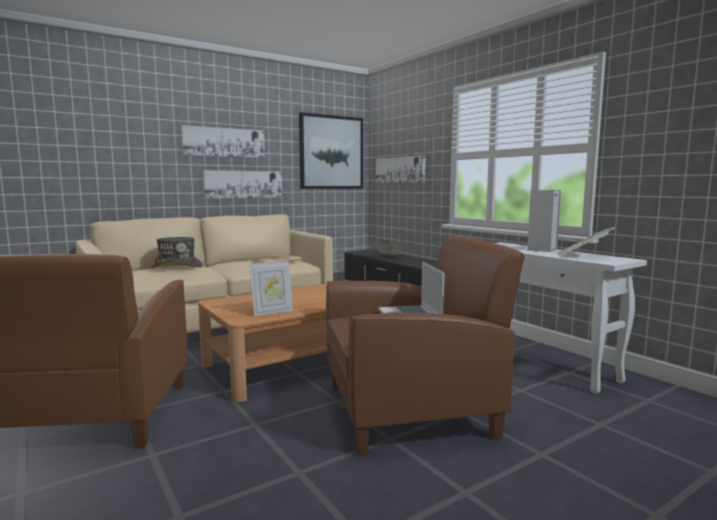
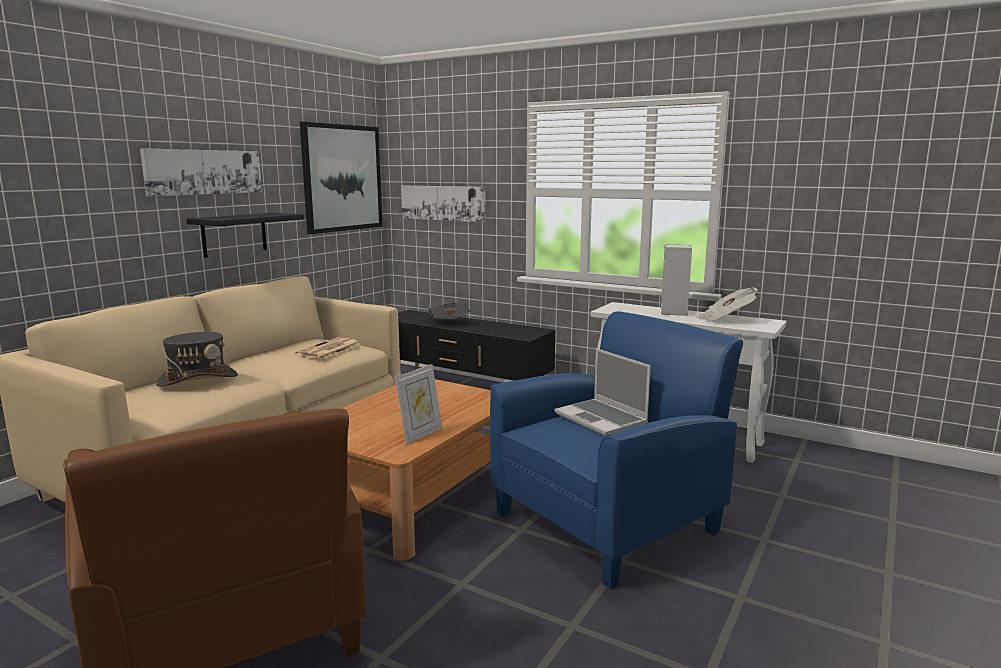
camera: 25 degrees left, 5 degrees up
picture [203,170,282,199] -> black shelf [186,213,304,258]
brown armchair [326,235,524,456] -> blue armchair [490,311,743,589]

